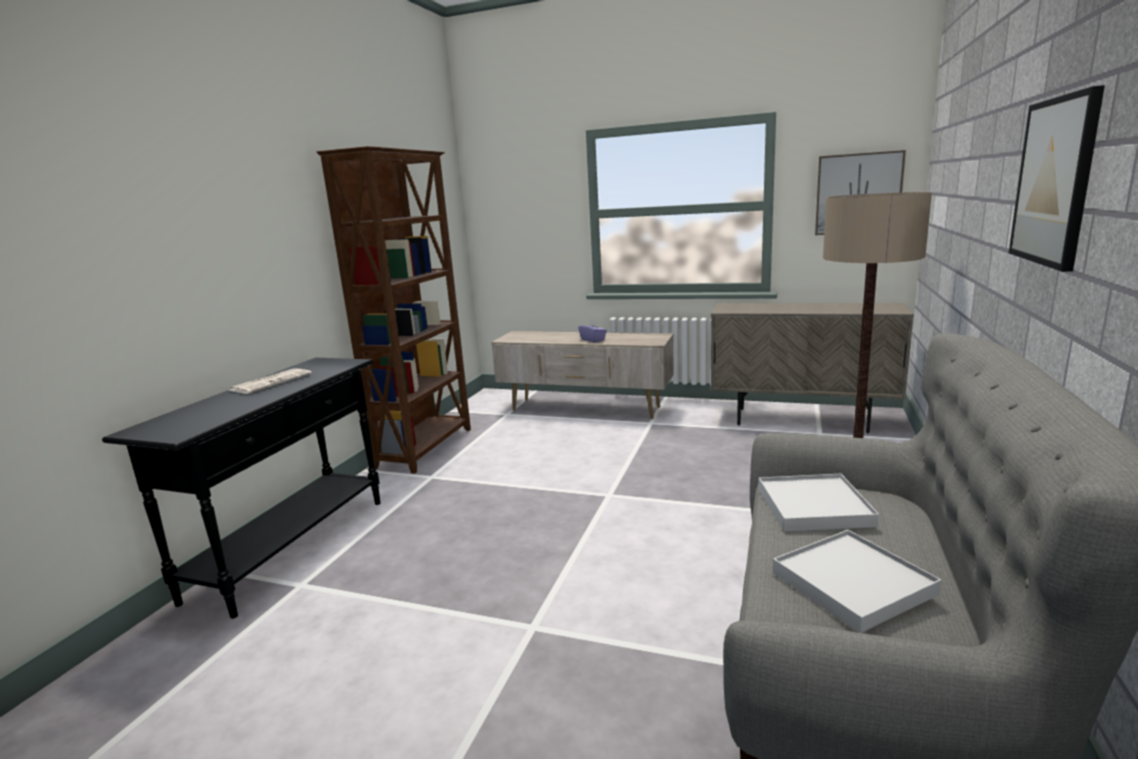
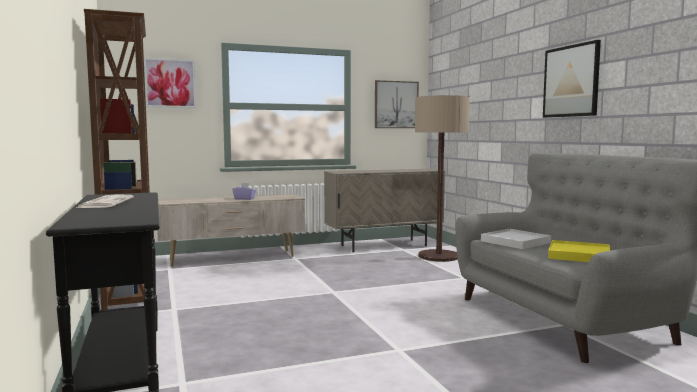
camera: 40 degrees left, 10 degrees down
white tray [773,530,942,633] -> yellow tray [548,240,610,262]
none -> picture [144,57,196,108]

